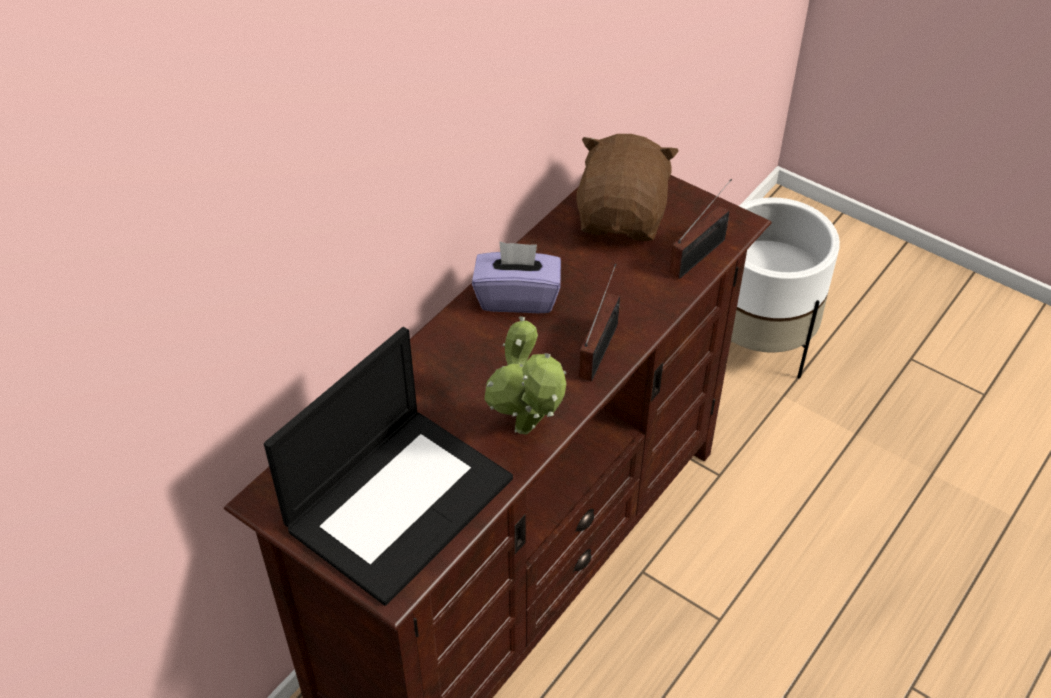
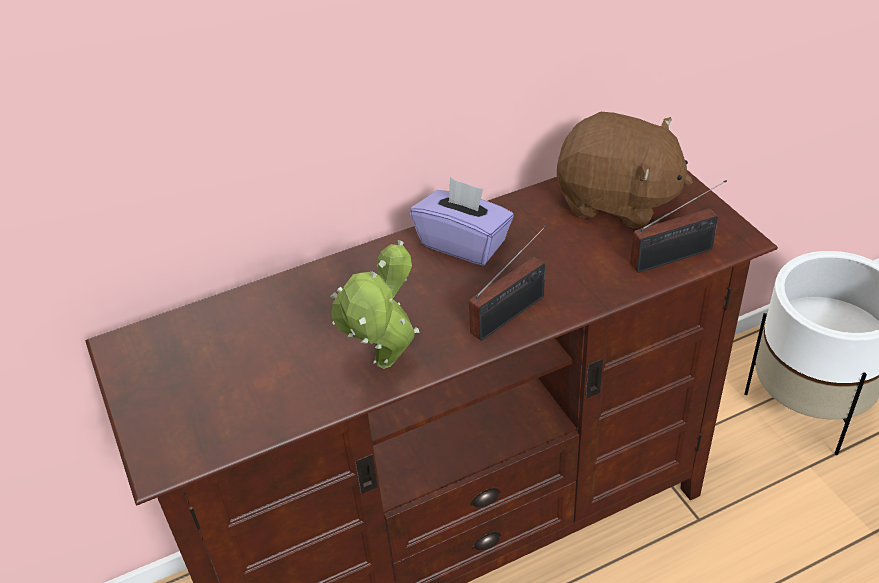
camera: 30 degrees right, 5 degrees down
laptop [264,327,513,606] -> none
brown plush toy [576,134,679,241] -> brown plush toy turned 75 degrees clockwise [557,112,693,229]

